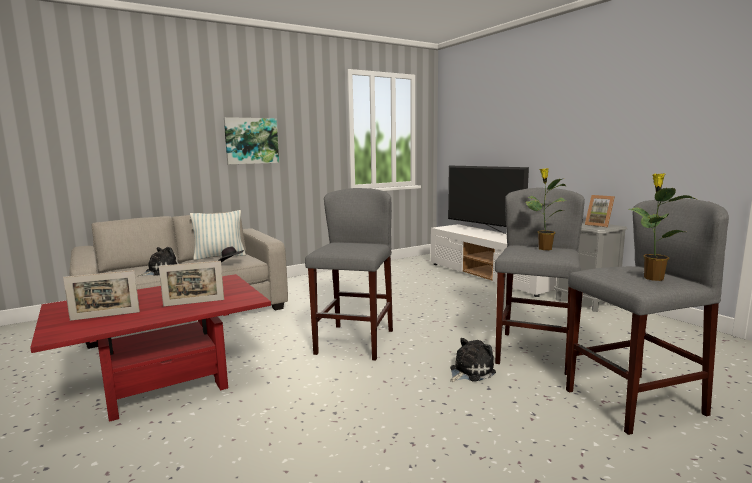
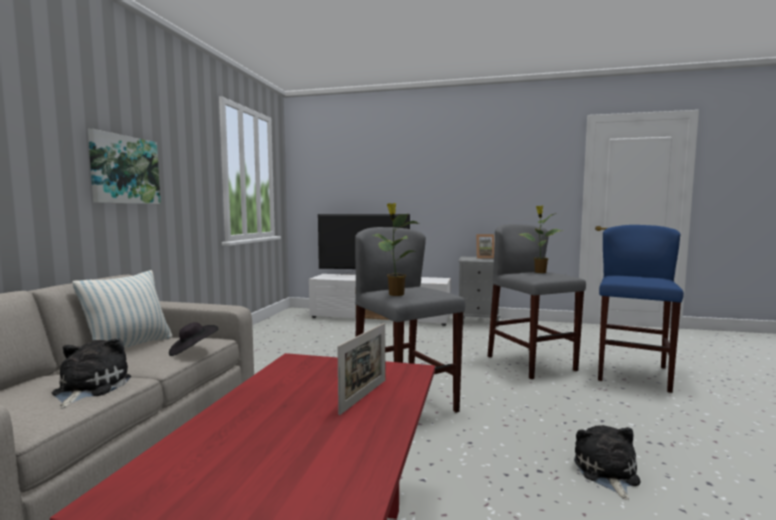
camera: 45 degrees left, 5 degrees down
picture frame [63,270,140,321] -> none
plush toy [450,338,496,382] -> plush toy moved to [574,425,640,500]
grey stool [566,198,729,435] -> blue stool [598,225,684,393]
potted plant [628,173,695,281] -> potted plant moved to [371,203,419,296]

